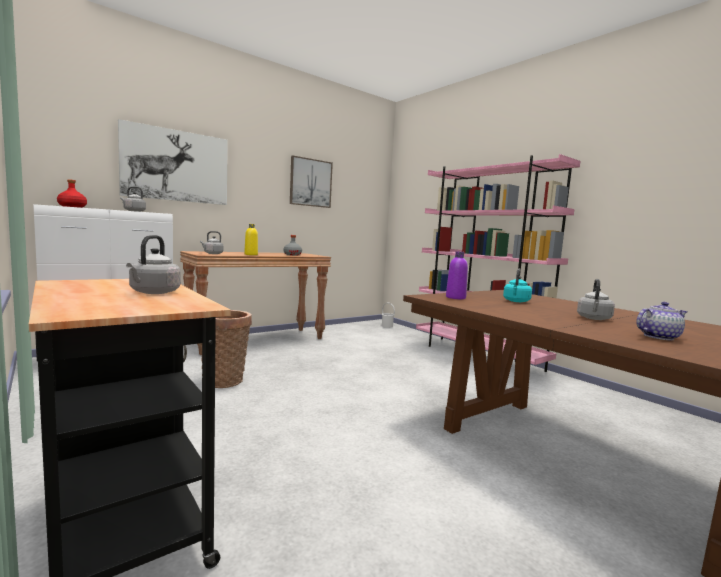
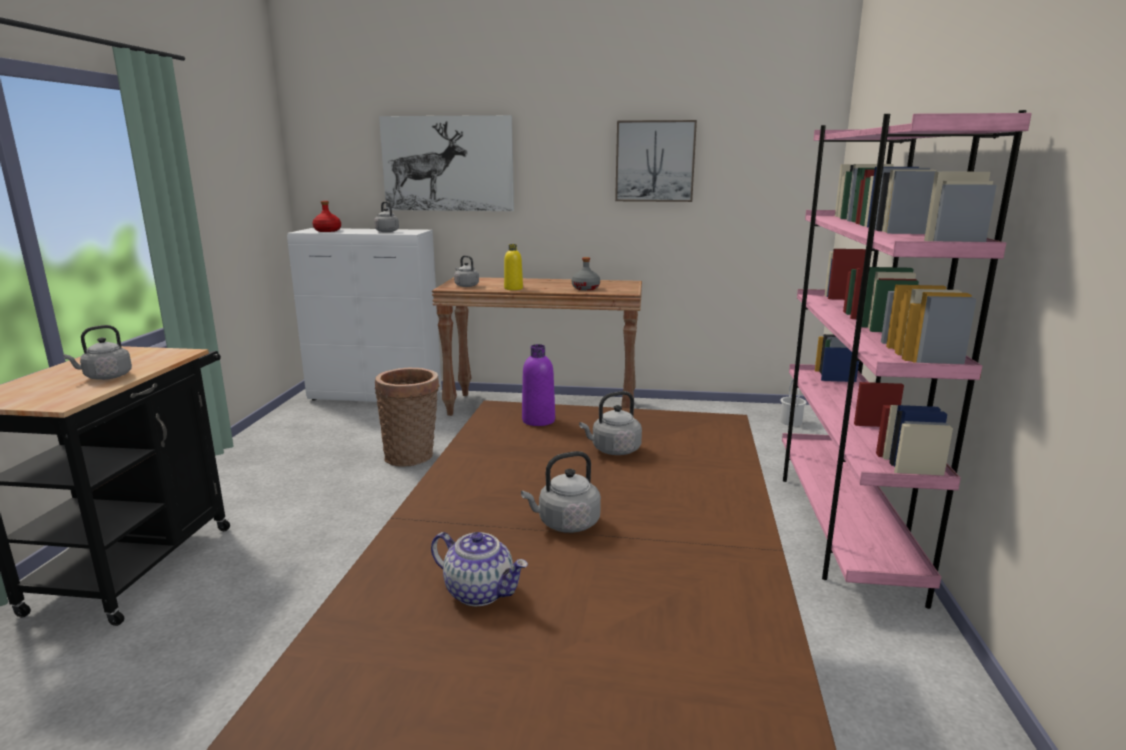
camera: 45 degrees right, 10 degrees up
turquoise kettle [503,269,532,302] -> grey kettle [579,391,642,455]

